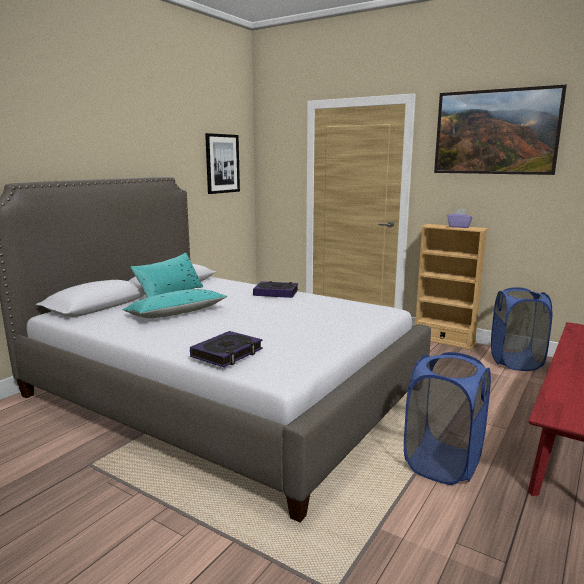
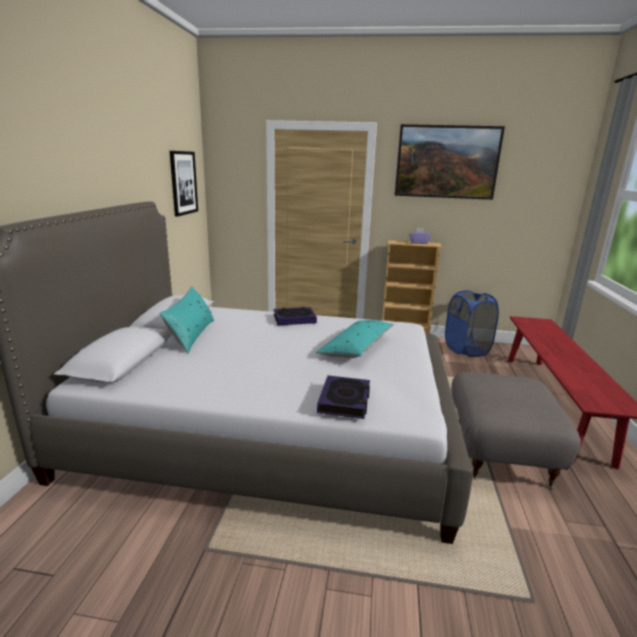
camera: 25 degrees left, 5 degrees up
turquoise pillow [123,289,228,318] -> turquoise pillow moved to [316,320,394,358]
blue laundry basket [404,352,491,485] -> grey ottoman [451,372,581,490]

